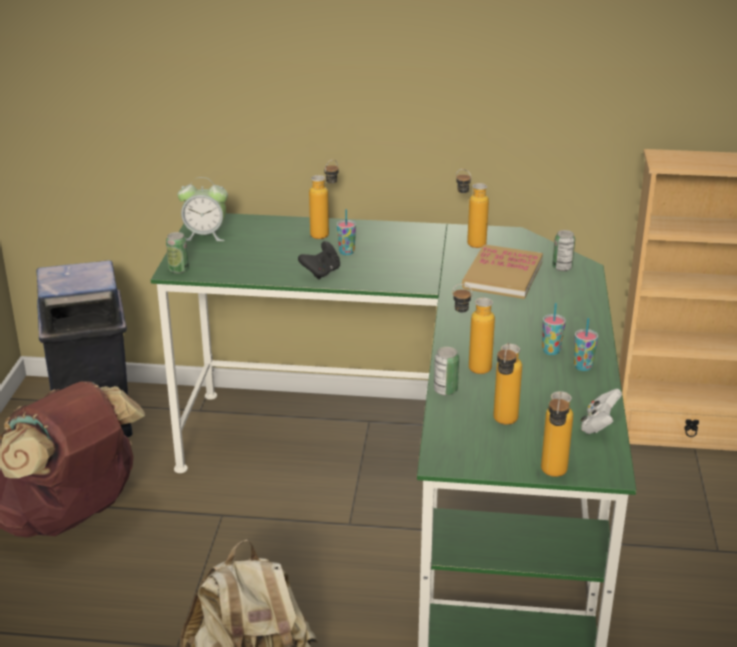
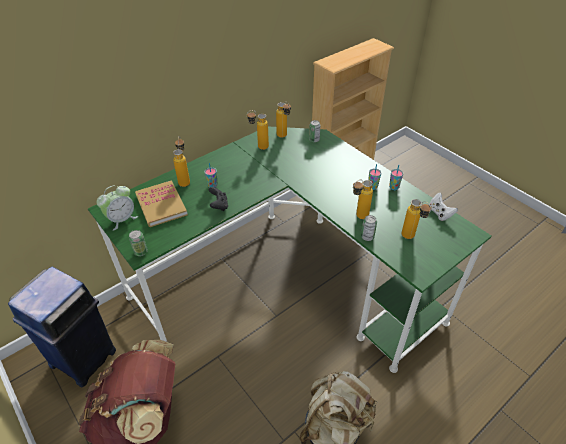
camera: 45 degrees left, 15 degrees up
book [462,244,543,299] -> book moved to [135,180,188,227]
bottle [541,391,573,477] -> bottle moved to [276,101,291,138]

